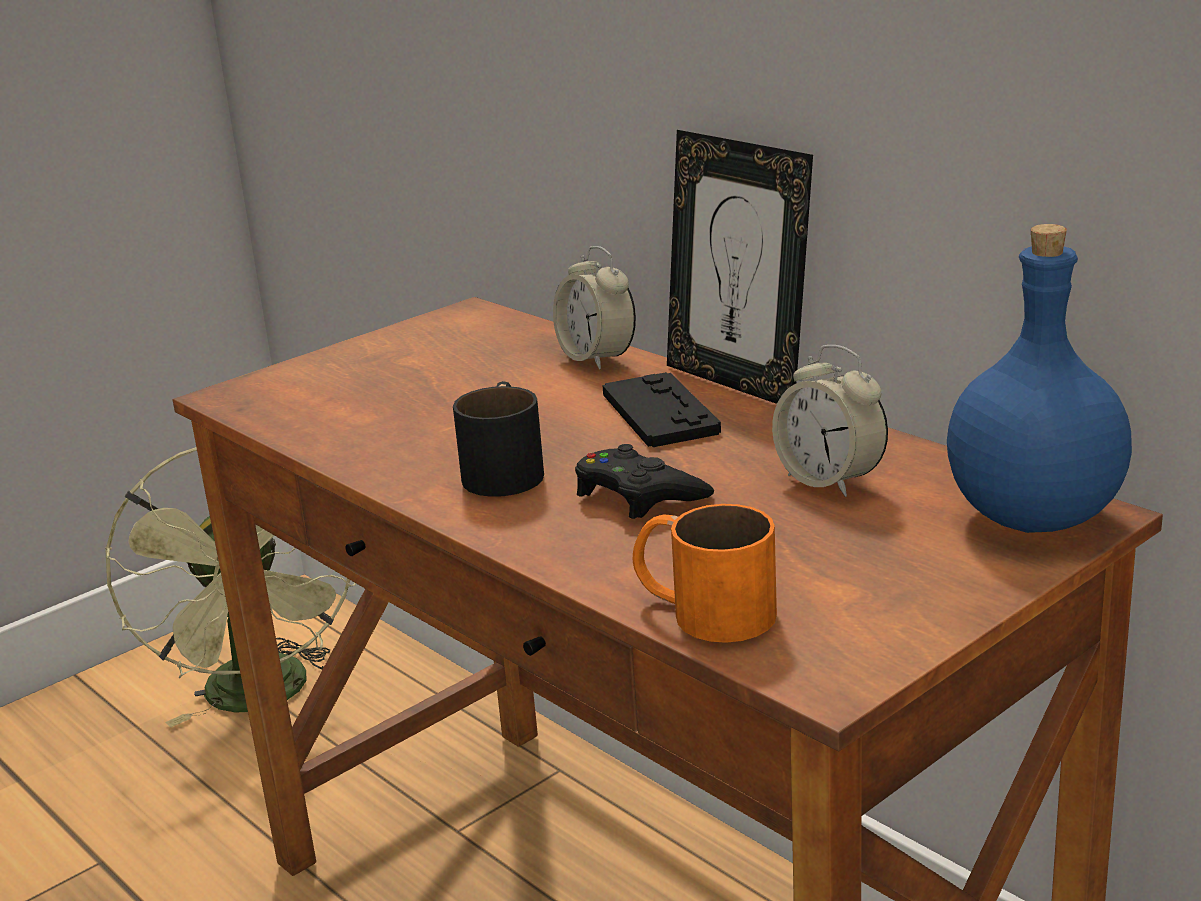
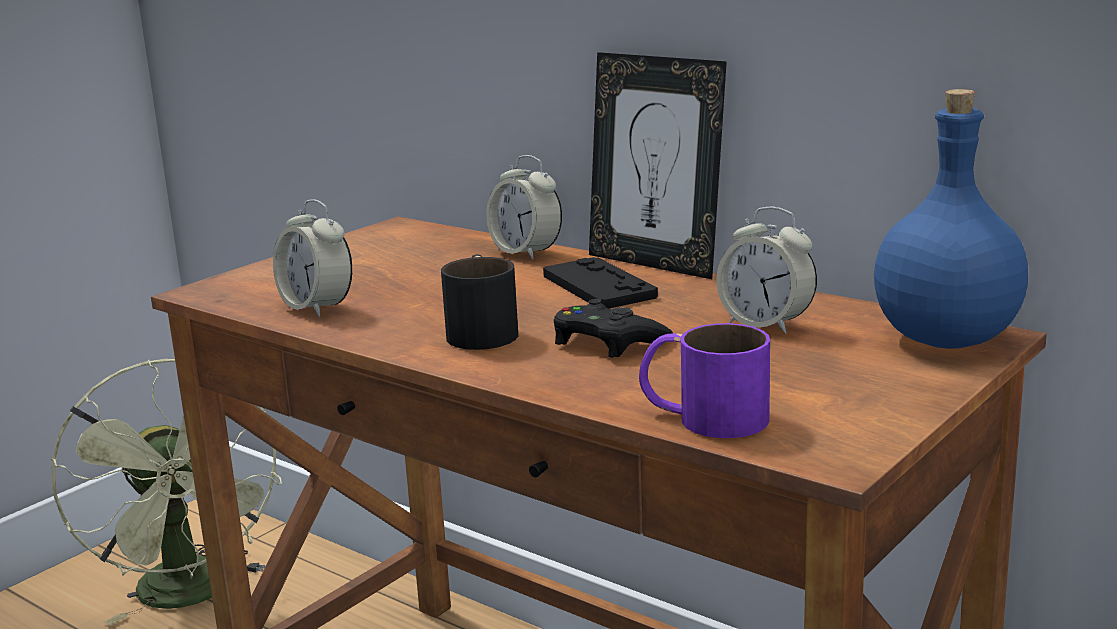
camera: 10 degrees left, 5 degrees down
orange mug [632,504,777,643] -> purple mug [639,323,770,438]
none -> alarm clock [273,199,352,317]

